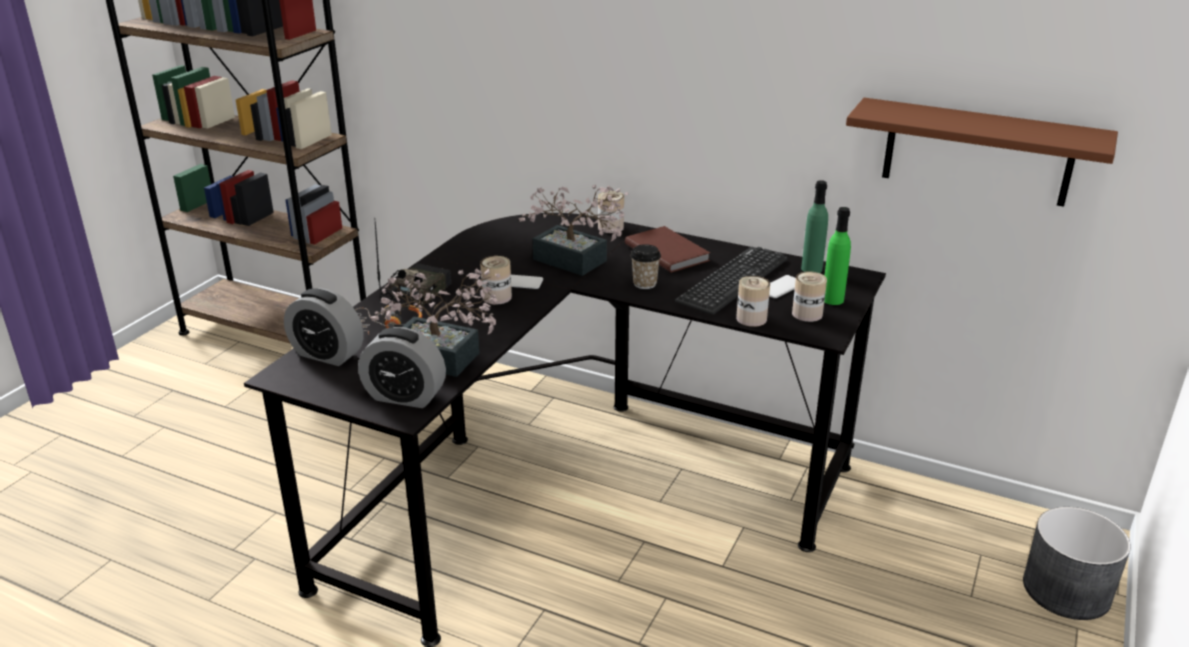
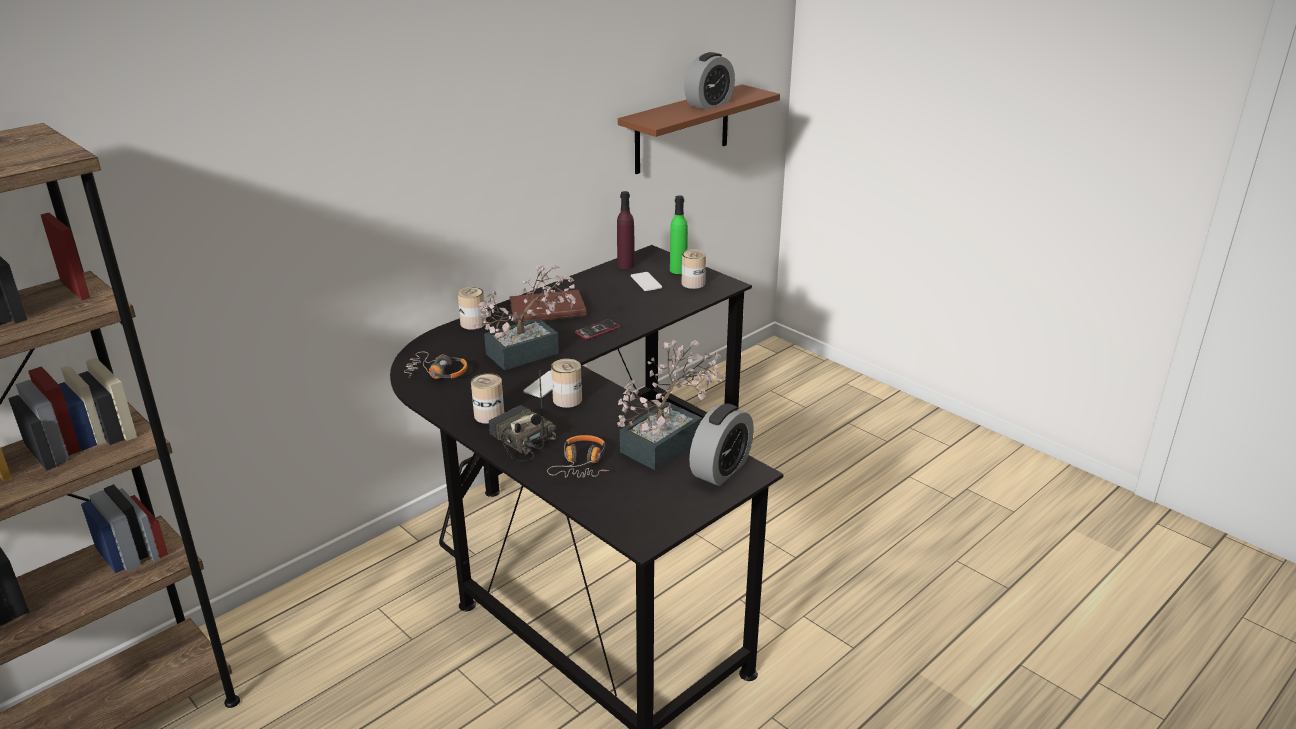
camera: 70 degrees left, 0 degrees up
alarm clock [284,288,363,366] -> alarm clock moved to [684,52,735,110]
cup [631,244,661,289] -> phone [575,319,620,339]
keyboard [675,247,787,315] -> none
can [736,276,770,327] -> can moved to [471,373,504,424]
green bottle [801,180,828,273] -> purple bottle [617,191,634,269]
grey planter [1023,507,1131,620] -> none
none -> headphones [404,352,467,379]

